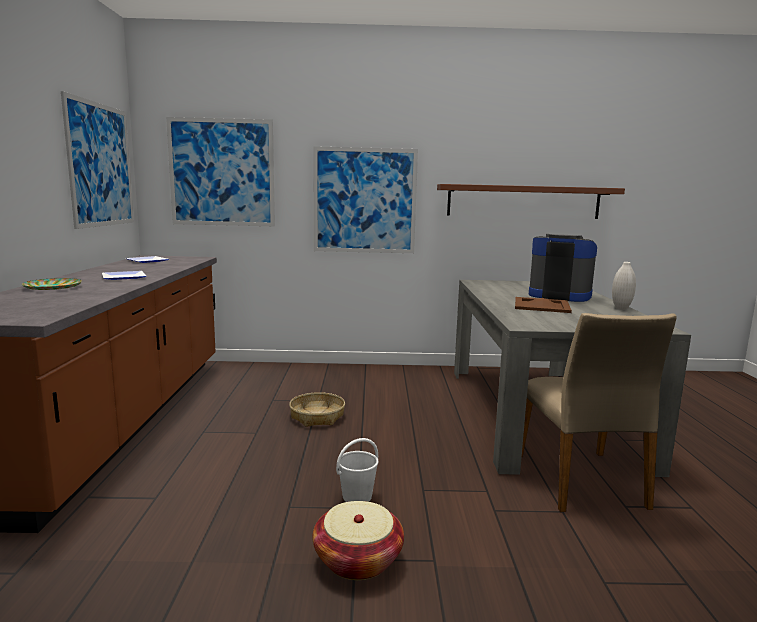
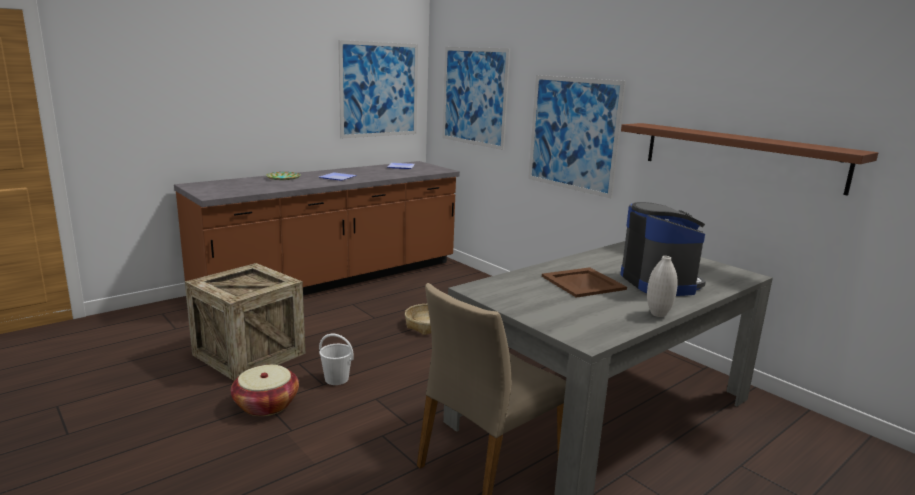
camera: 50 degrees right, 5 degrees up
none -> crate [185,263,305,381]

